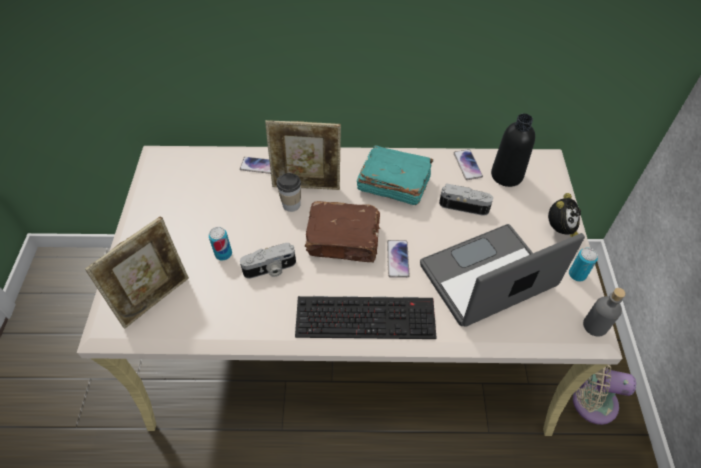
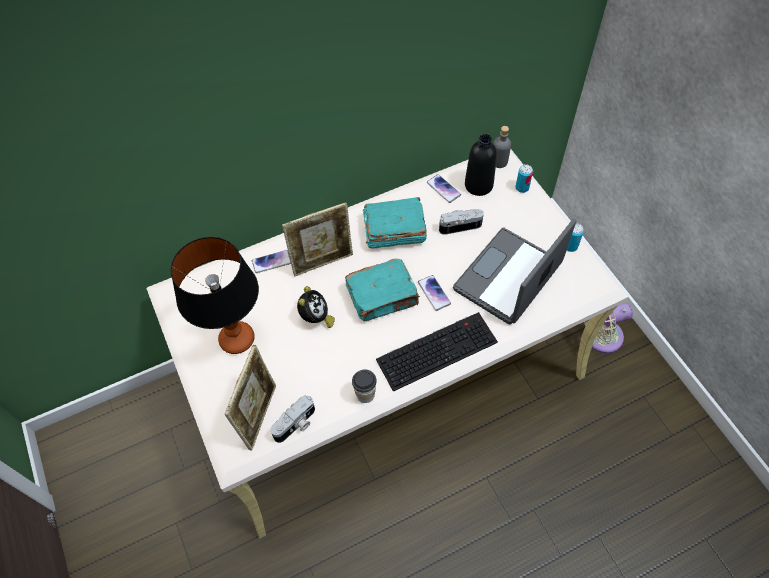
camera: 25 degrees left, 5 degrees up
can [209,227,232,260] -> can moved to [515,164,533,193]
camera [240,243,296,279] -> camera moved to [270,395,315,443]
cup [277,173,301,212] -> cup moved to [352,370,377,403]
brown book [305,201,381,263] -> turquoise book [345,259,420,321]
alarm clock [548,193,581,237] -> alarm clock moved to [297,286,335,328]
grey bottle [583,288,626,337] -> grey bottle moved to [493,126,511,168]
none -> table lamp [170,237,259,354]

